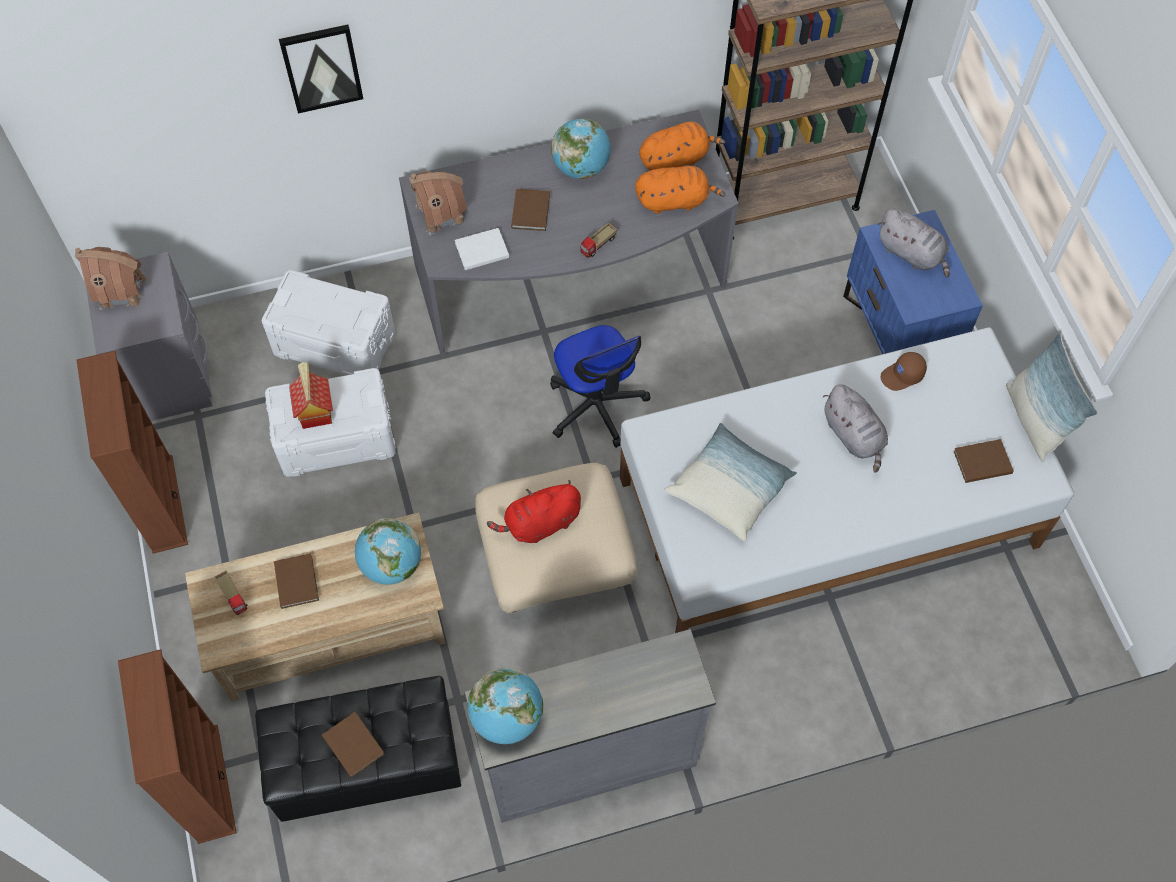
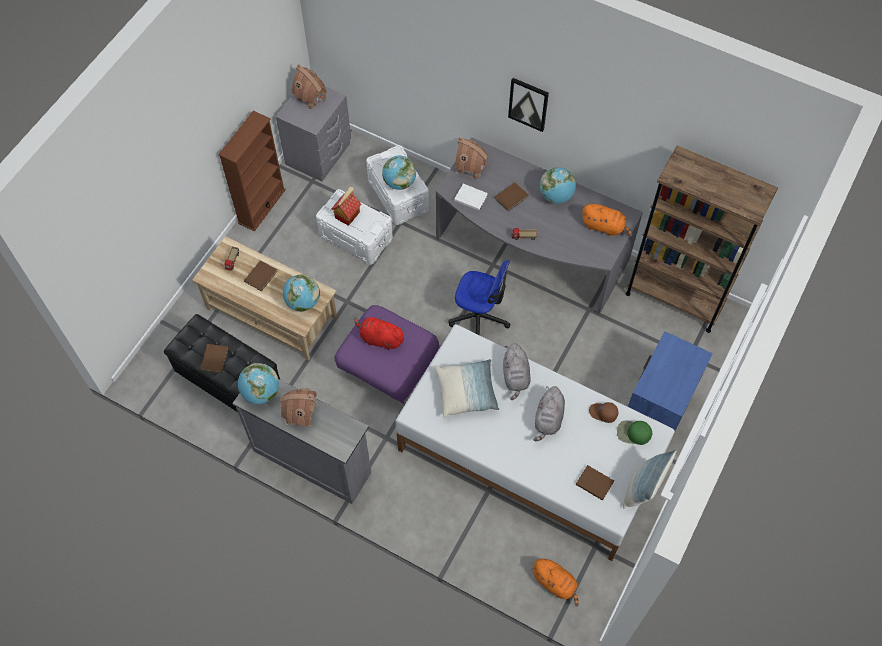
camera: 45 degrees right, 0 degrees up
brown bookcase [118,649,237,844] -> none
picture [279,24,363,113] -> picture moved to [508,78,549,132]
beige ottoman [475,463,637,614] -> purple ottoman [334,305,439,404]
office chair [550,325,650,448] -> office chair turned 90 degrees counterclockwise [448,260,511,335]
orange plush toy [635,166,725,214] -> orange plush toy moved to [531,559,579,607]
grey plush toy [878,209,950,278] -> grey plush toy moved to [503,343,531,400]
none -> toy house [280,388,317,427]
none -> globe [382,156,416,190]
none -> green cap [617,421,652,445]

